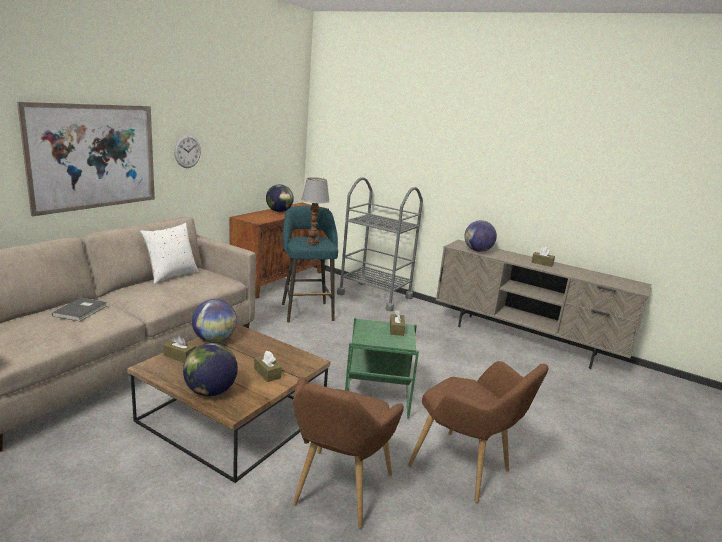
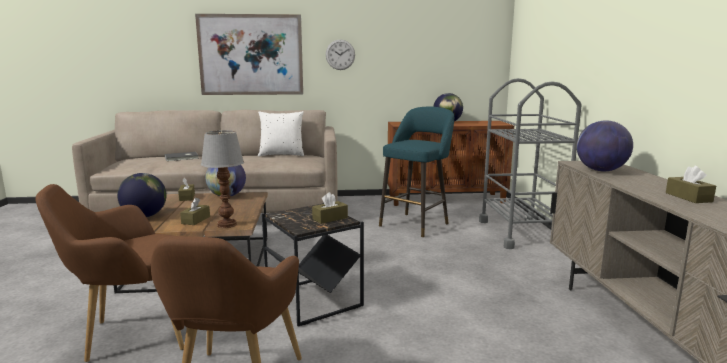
camera: 55 degrees right, 5 degrees down
table lamp [301,177,330,244] -> table lamp moved to [201,130,244,228]
green side table [345,318,419,418] -> black side table [262,203,364,327]

